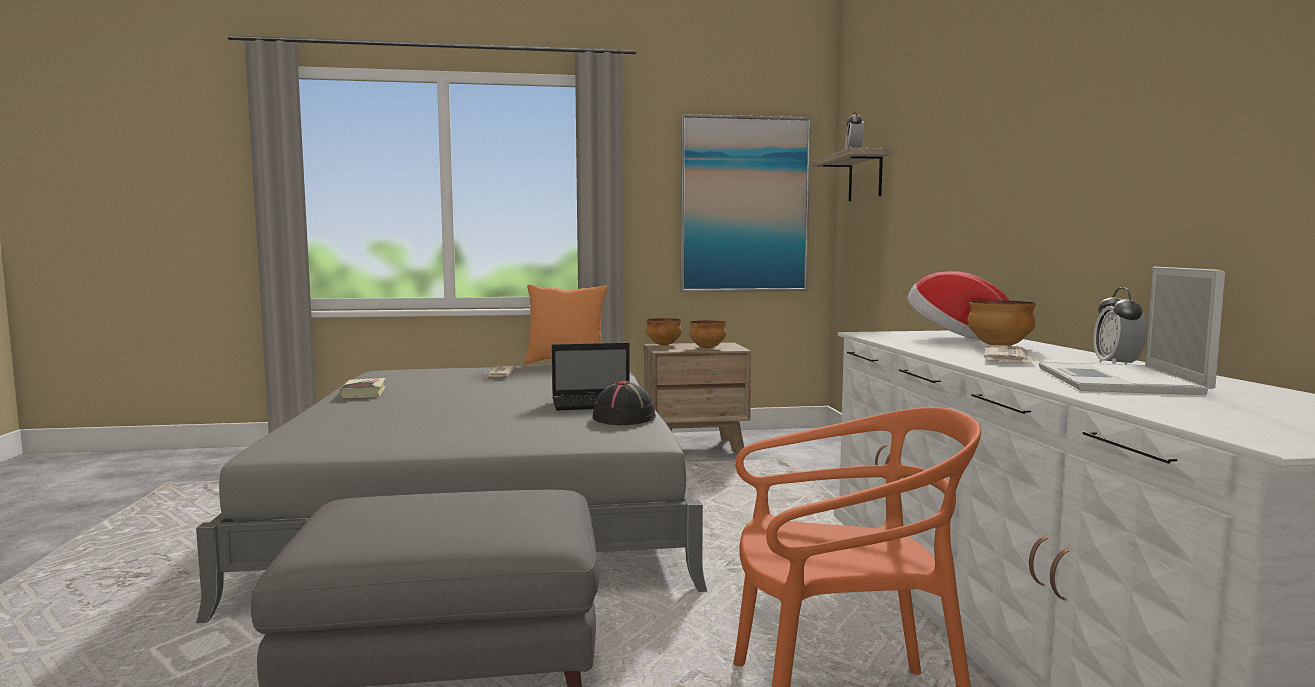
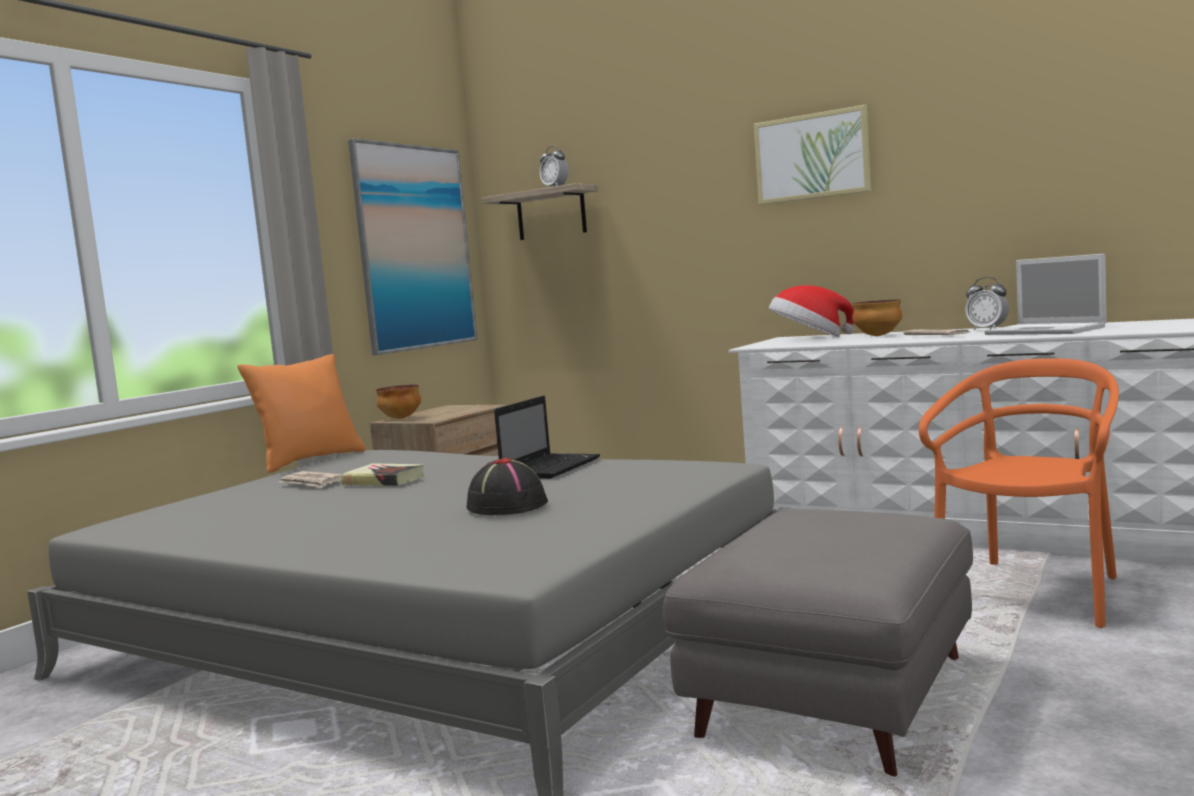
camera: 50 degrees left, 0 degrees up
book [340,378,386,398] -> book moved to [342,463,424,486]
black hat [593,381,656,425] -> black hat moved to [467,458,548,515]
bowl [689,320,726,348] -> none
none -> picture [754,105,871,205]

